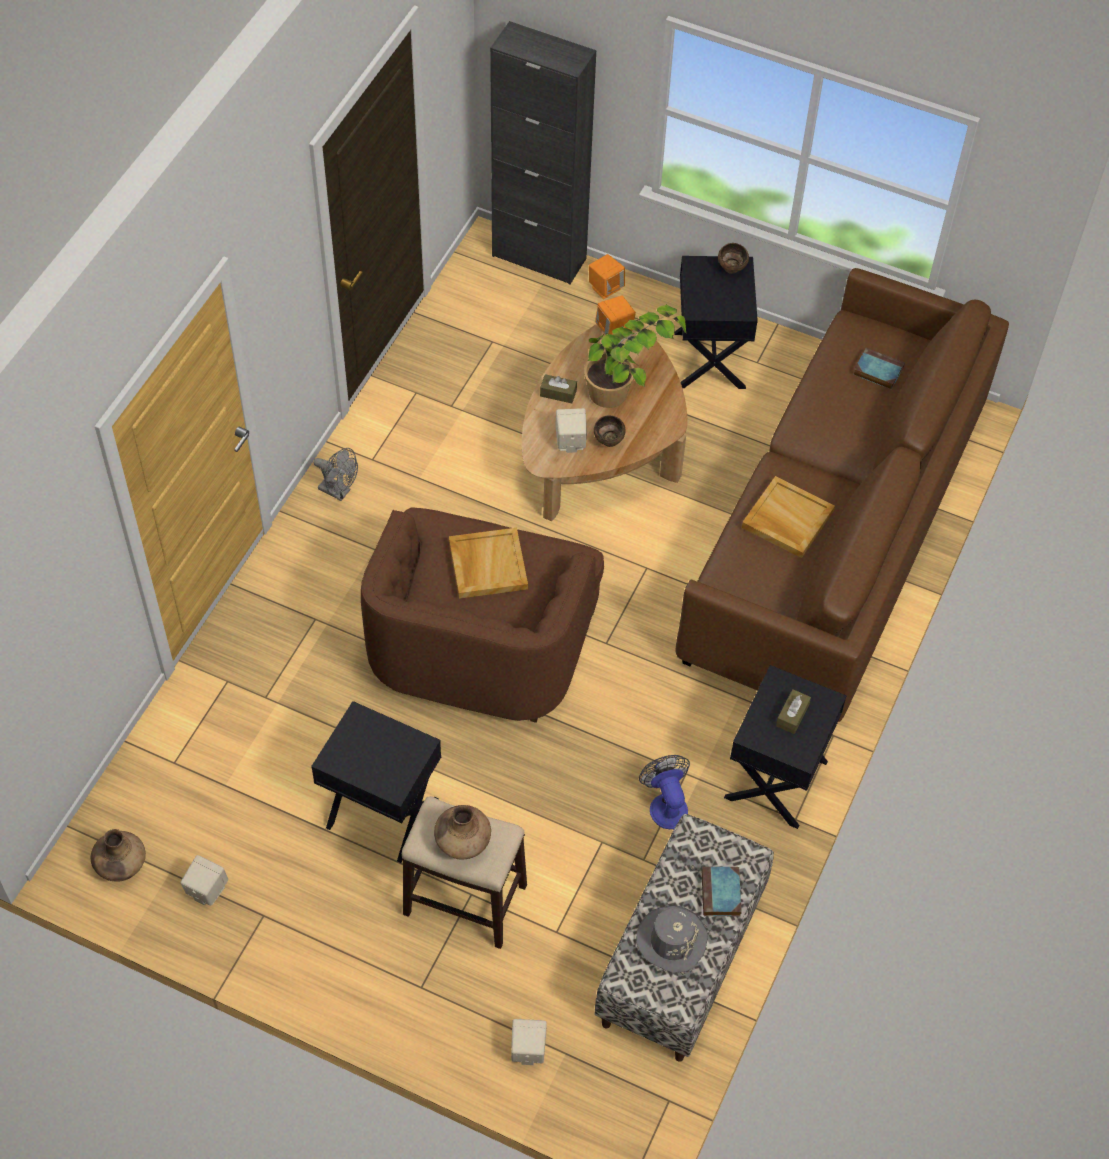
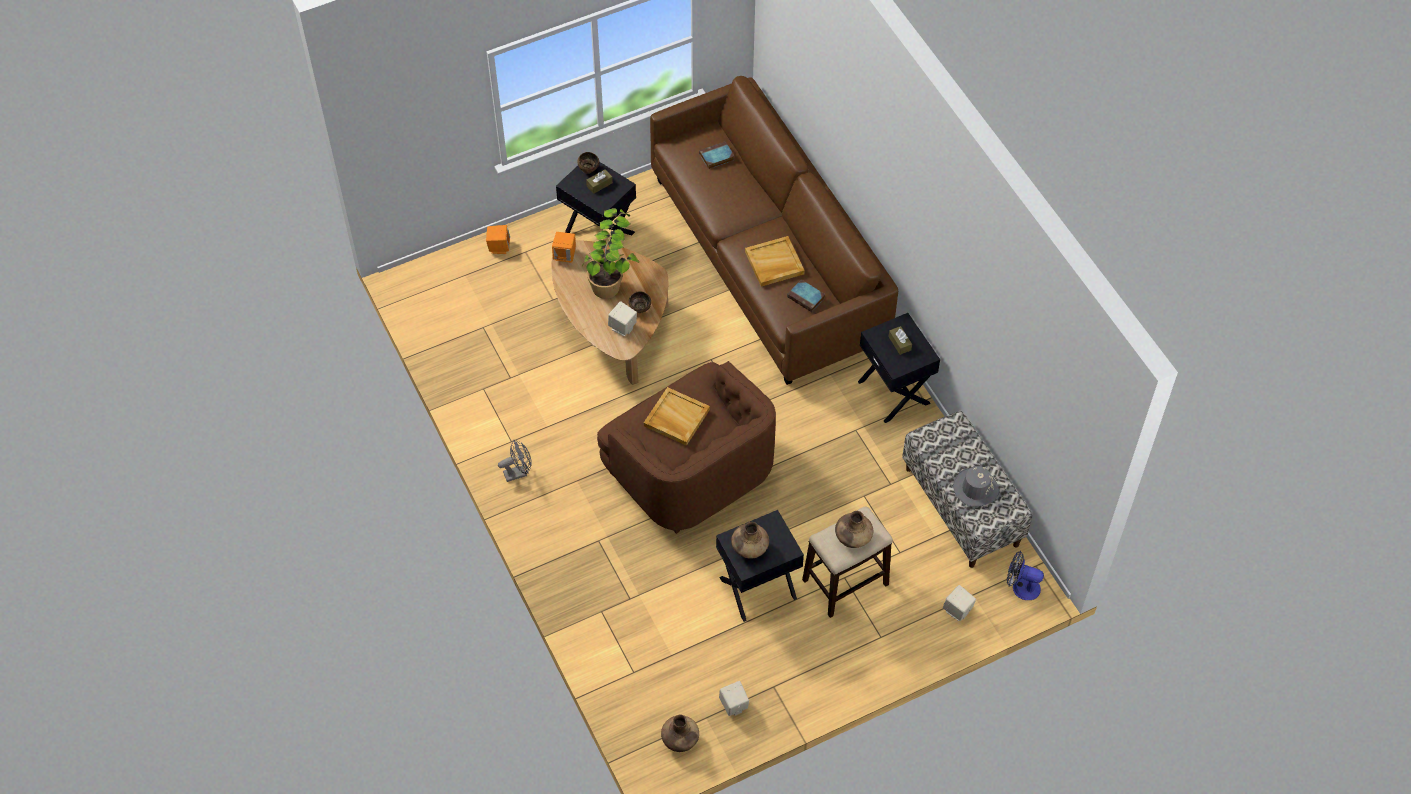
camera: 50 degrees left, 0 degrees up
black cabinet [490,21,596,285] -> none
brown tissue box [540,374,577,403] -> brown tissue box moved to [586,169,613,194]
fan [639,755,690,829] -> fan moved to [1007,551,1044,600]
book [701,867,742,916] -> book moved to [787,279,825,312]
none -> brown vase [731,522,769,559]

